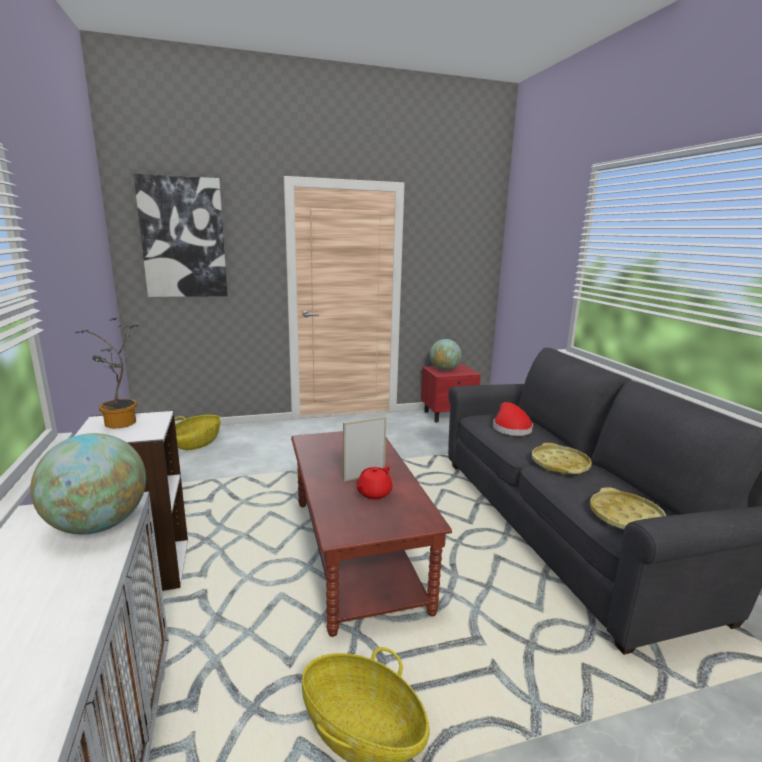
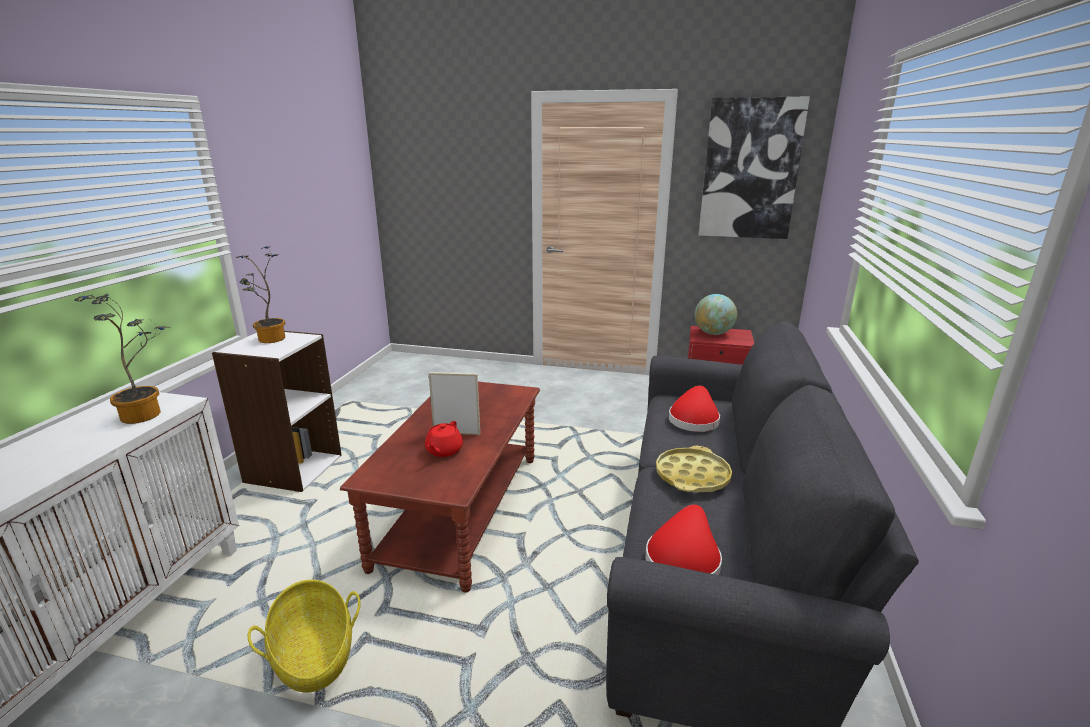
camera: 30 degrees right, 5 degrees up
globe [30,433,146,534] -> potted plant [74,294,170,424]
picture [134,174,228,297] -> picture moved to [699,96,810,239]
basket [174,415,220,450] -> none
red teapot [357,466,393,499] -> red teapot turned 45 degrees counterclockwise [425,421,463,457]
yellow tray [590,487,666,529] -> red hat [646,505,722,575]

